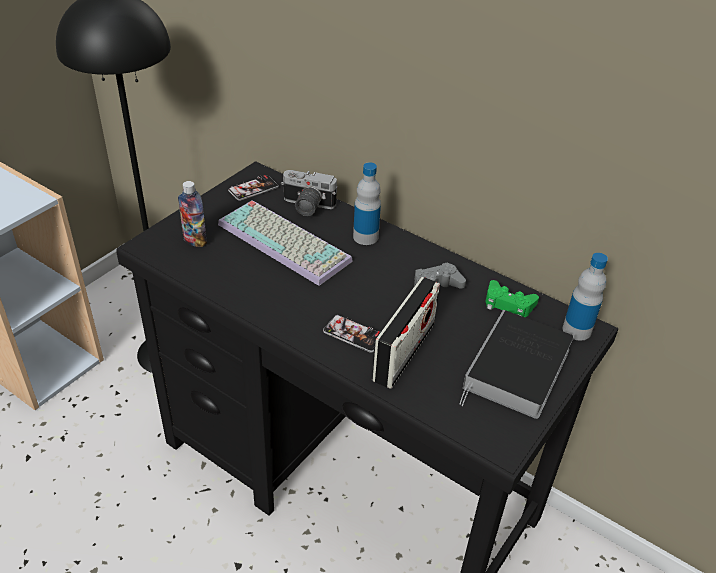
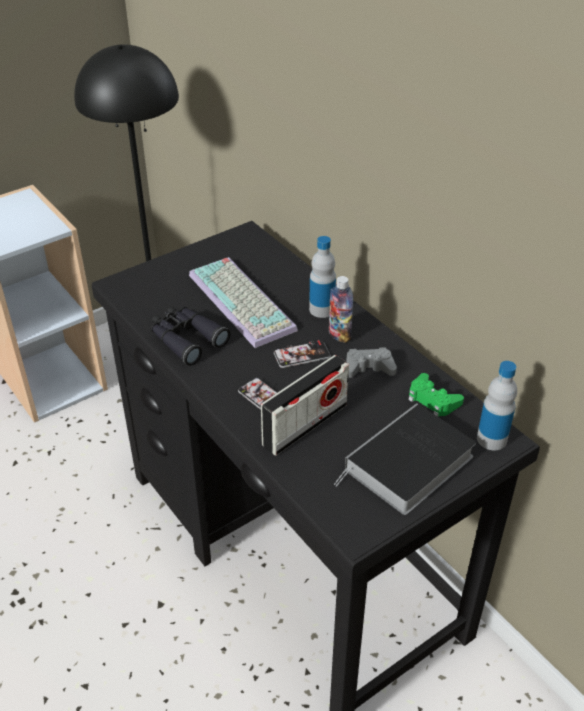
camera: 20 degrees right, 0 degrees up
bottle [178,181,207,247] -> bottle moved to [329,276,353,343]
phone [228,175,279,201] -> phone moved to [274,340,331,368]
camera [281,170,337,216] -> none
none -> black binoculars [151,306,230,366]

